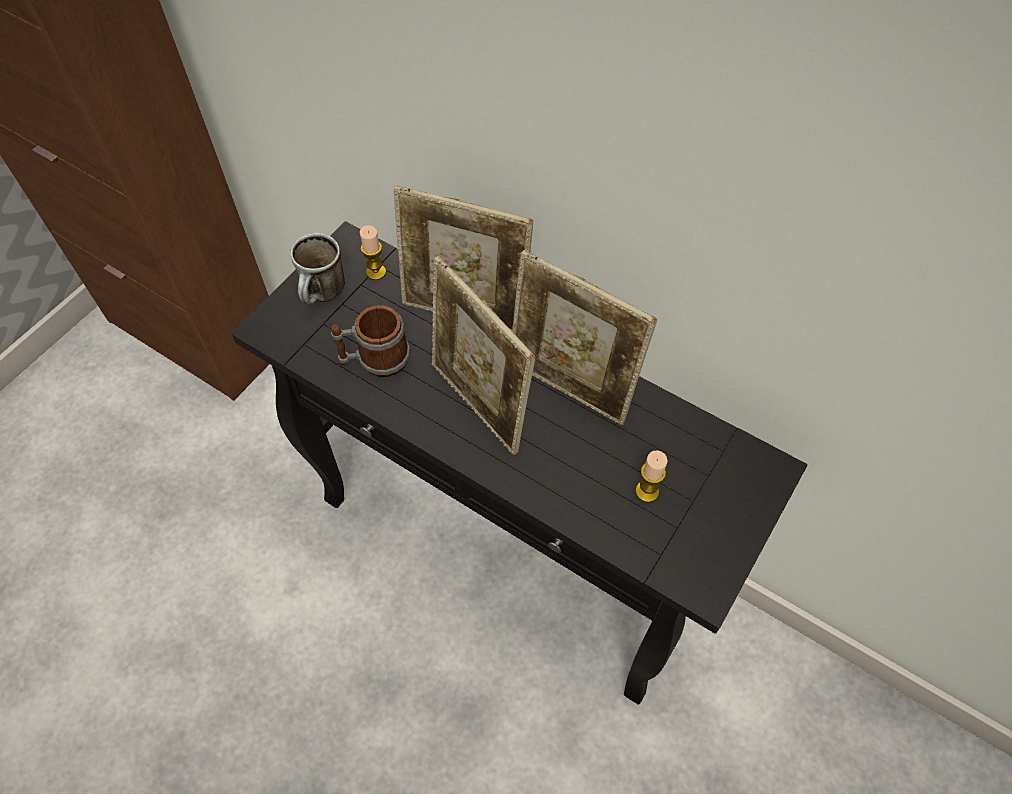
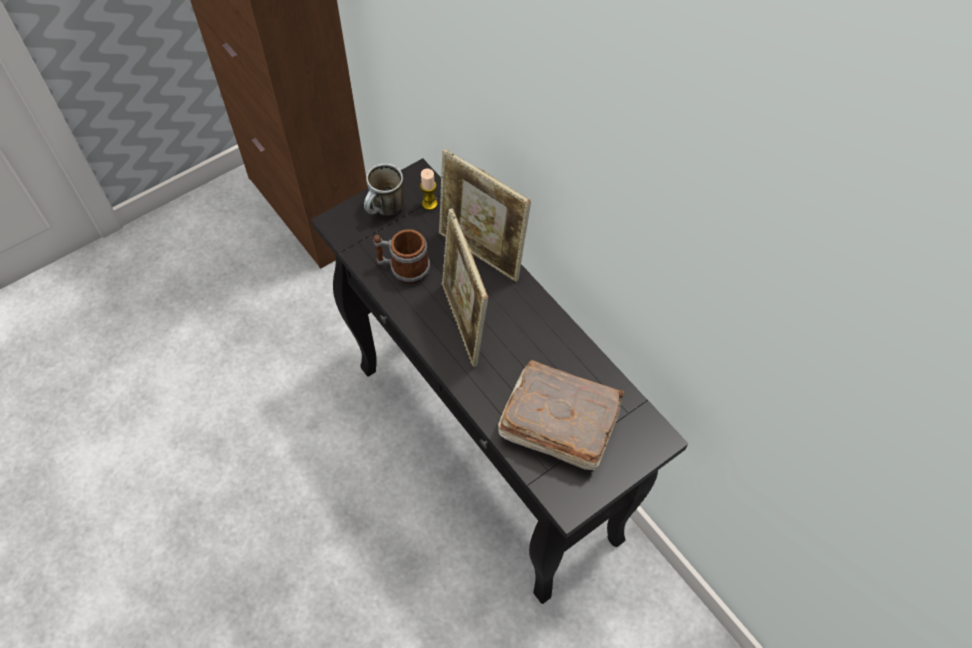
camera: 20 degrees right, 0 degrees up
picture frame [512,250,657,425] -> none
candle [635,450,668,503] -> brown book [498,360,624,471]

